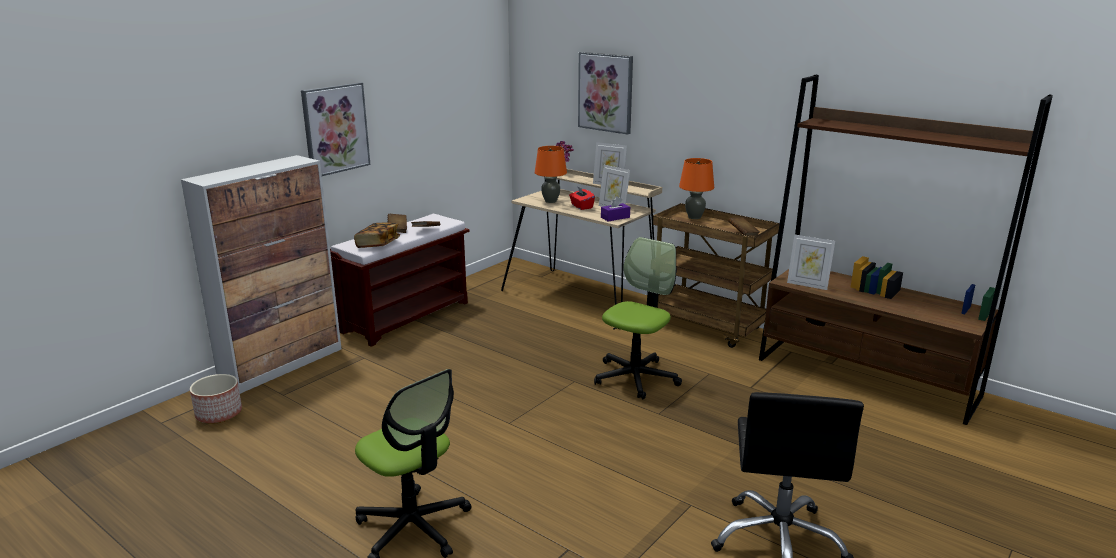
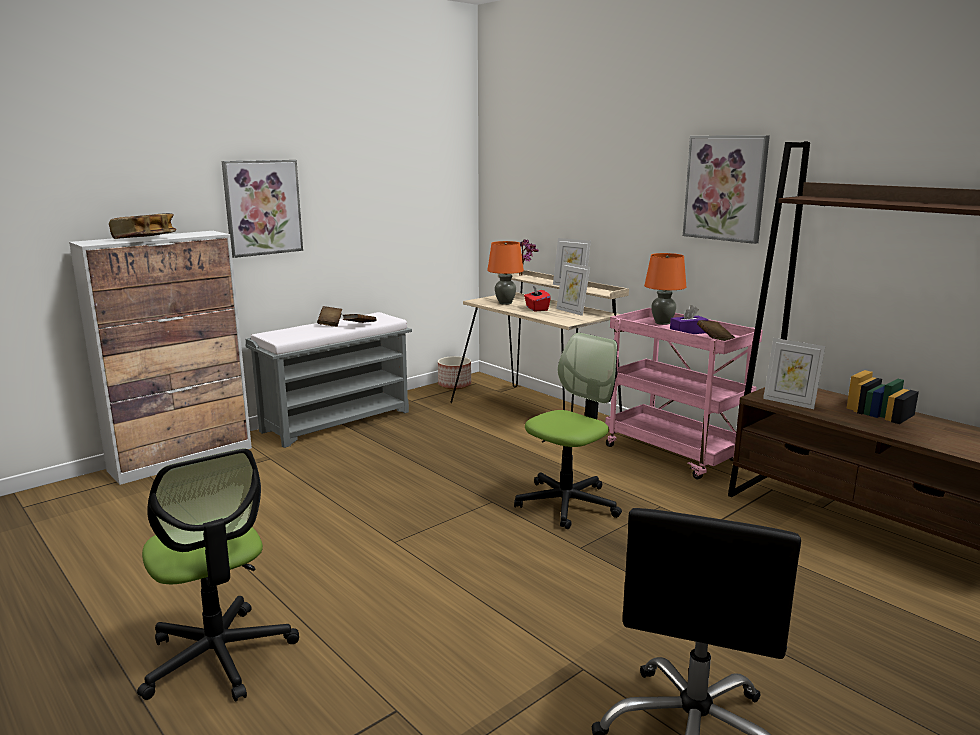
camera: 10 degrees right, 5 degrees down
planter [190,374,242,424] -> planter moved to [438,356,471,389]
brown bench [330,214,470,347] -> grey bench [245,312,412,448]
book [354,223,400,248] -> book moved to [109,213,176,239]
picture [578,52,633,135] -> picture moved to [683,135,770,244]
purple tissue box [601,196,630,221] -> purple tissue box moved to [670,305,708,334]
brown cart [653,203,780,348] -> pink cart [605,308,763,479]

